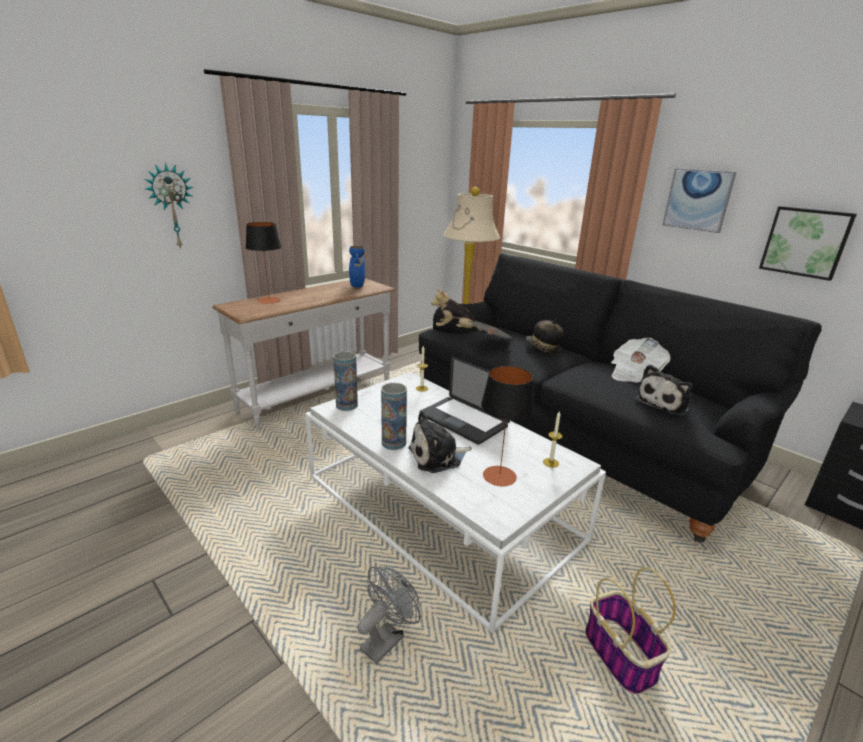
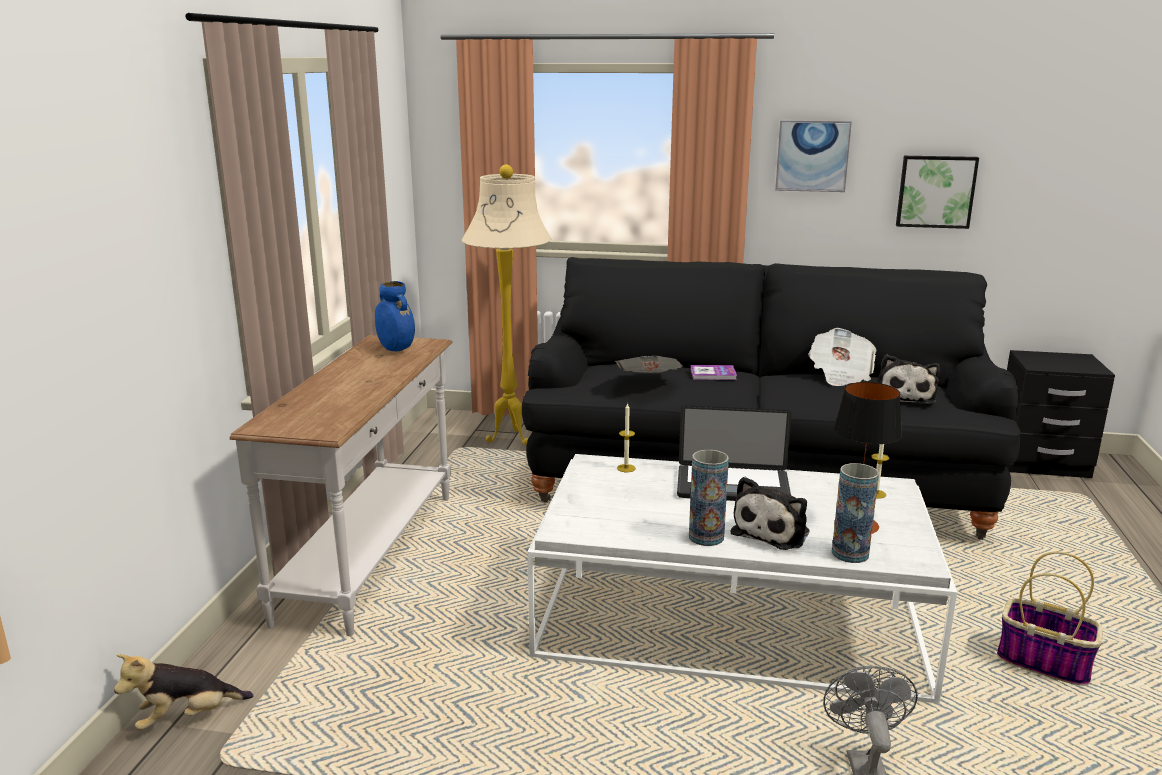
camera: 35 degrees left, 5 degrees down
wall clock [145,163,194,249] -> none
table lamp [246,222,281,304] -> none
vase [333,351,358,411] -> vase moved to [832,463,879,563]
plush toy [431,289,487,333] -> plush toy moved to [114,654,253,730]
hat [525,320,564,354] -> book [690,365,737,380]

